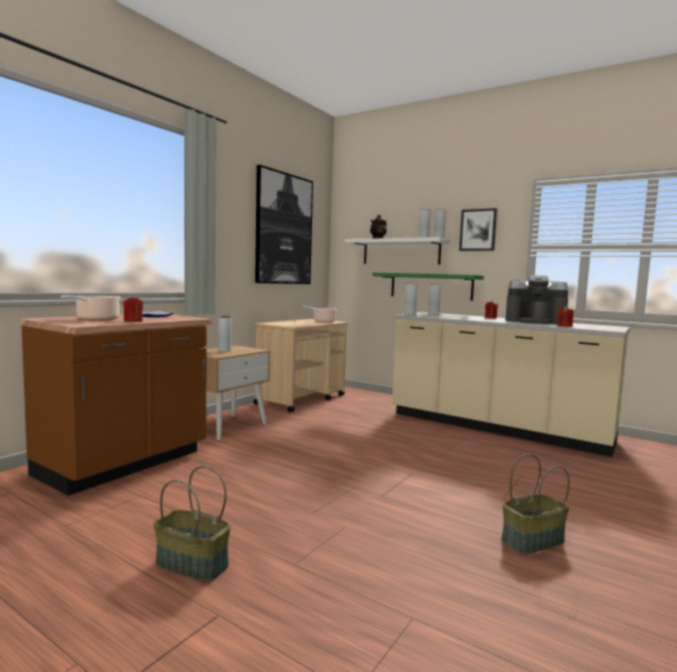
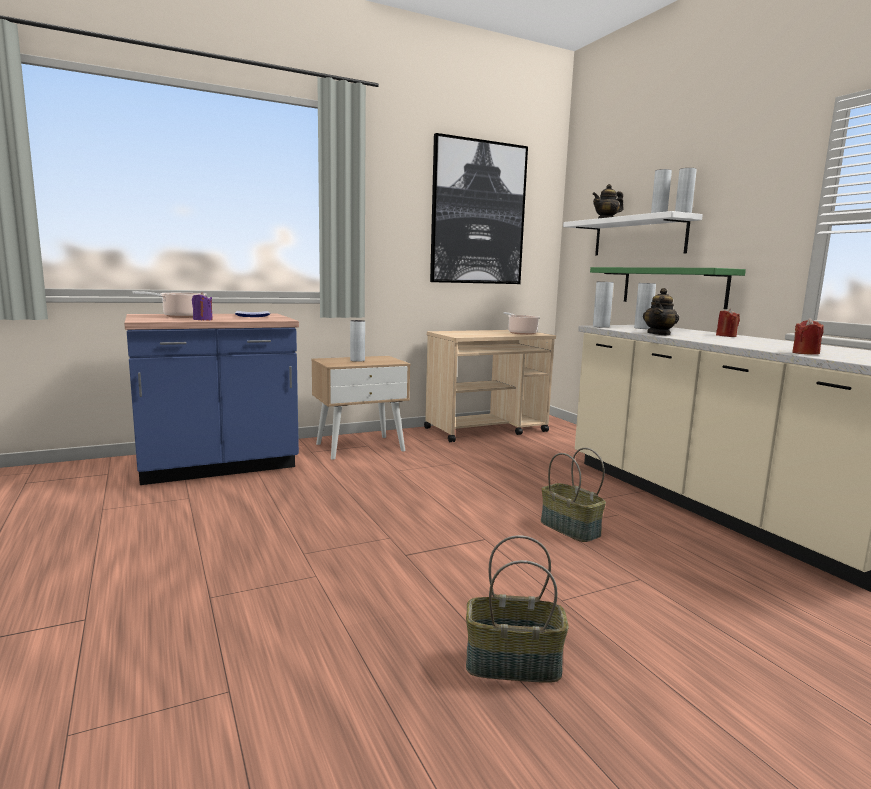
camera: 30 degrees right, 5 degrees up
brown counter [20,314,212,496] -> blue counter [124,314,299,485]
red candle [123,296,143,322] -> purple candle [192,292,213,320]
basket [154,465,231,582] -> basket moved to [541,448,606,542]
picture [459,208,497,251] -> none
coffee machine [505,275,568,324] -> none
none -> teapot [643,288,679,336]

